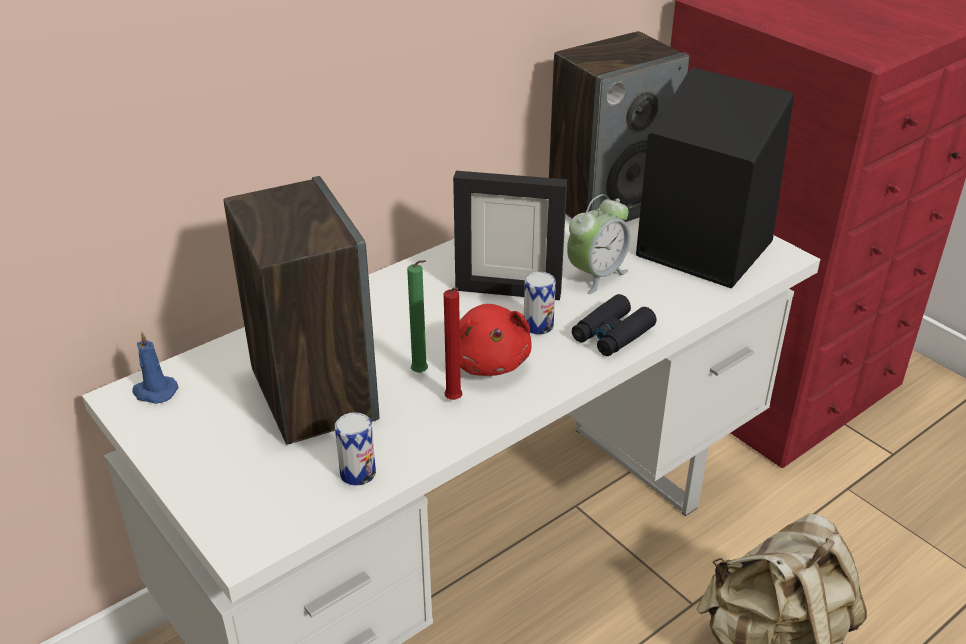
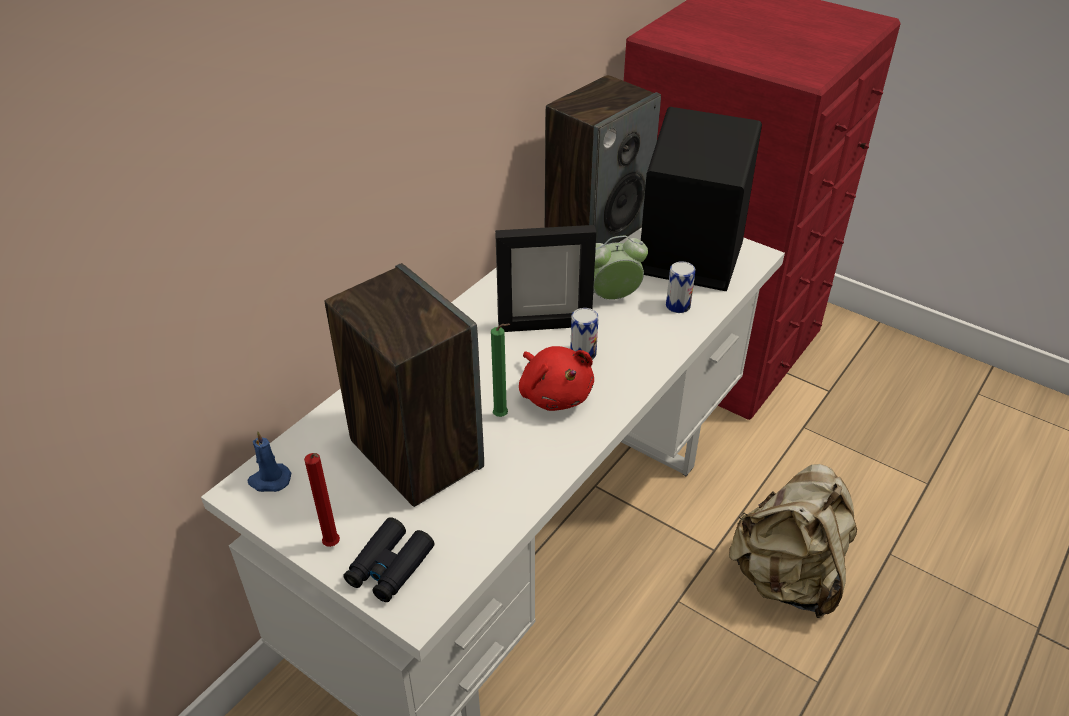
camera: 15 degrees left, 5 degrees up
can [335,412,376,486] -> can moved to [666,261,696,313]
red candle [444,287,462,400] -> red candle moved to [304,453,340,547]
alarm clock [567,194,630,294] -> alarm clock turned 135 degrees counterclockwise [593,236,648,300]
black binoculars [572,294,657,356] -> black binoculars moved to [344,517,434,602]

